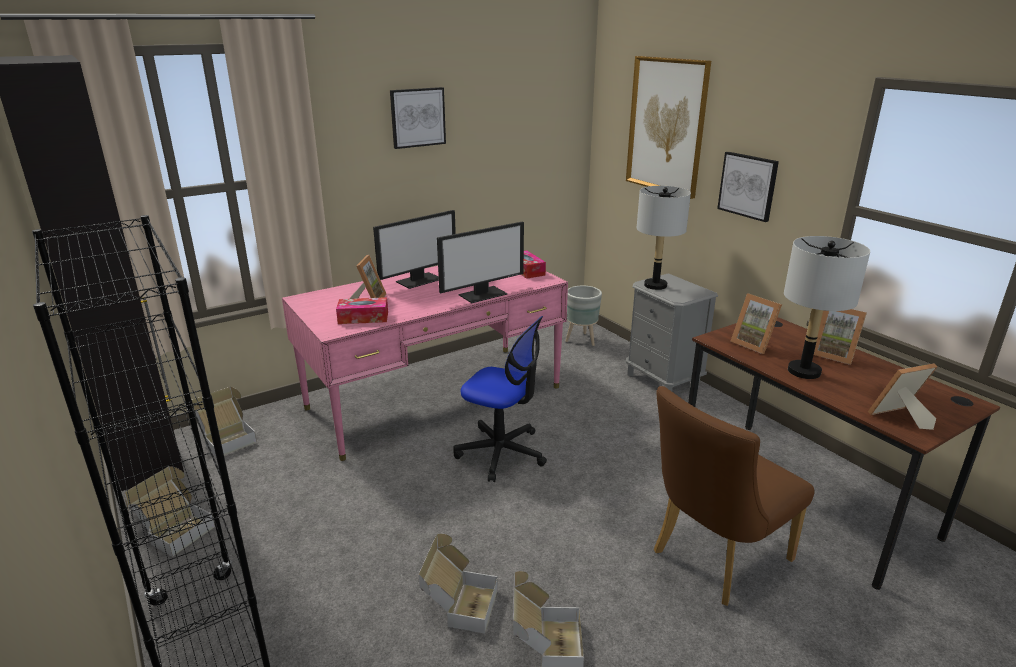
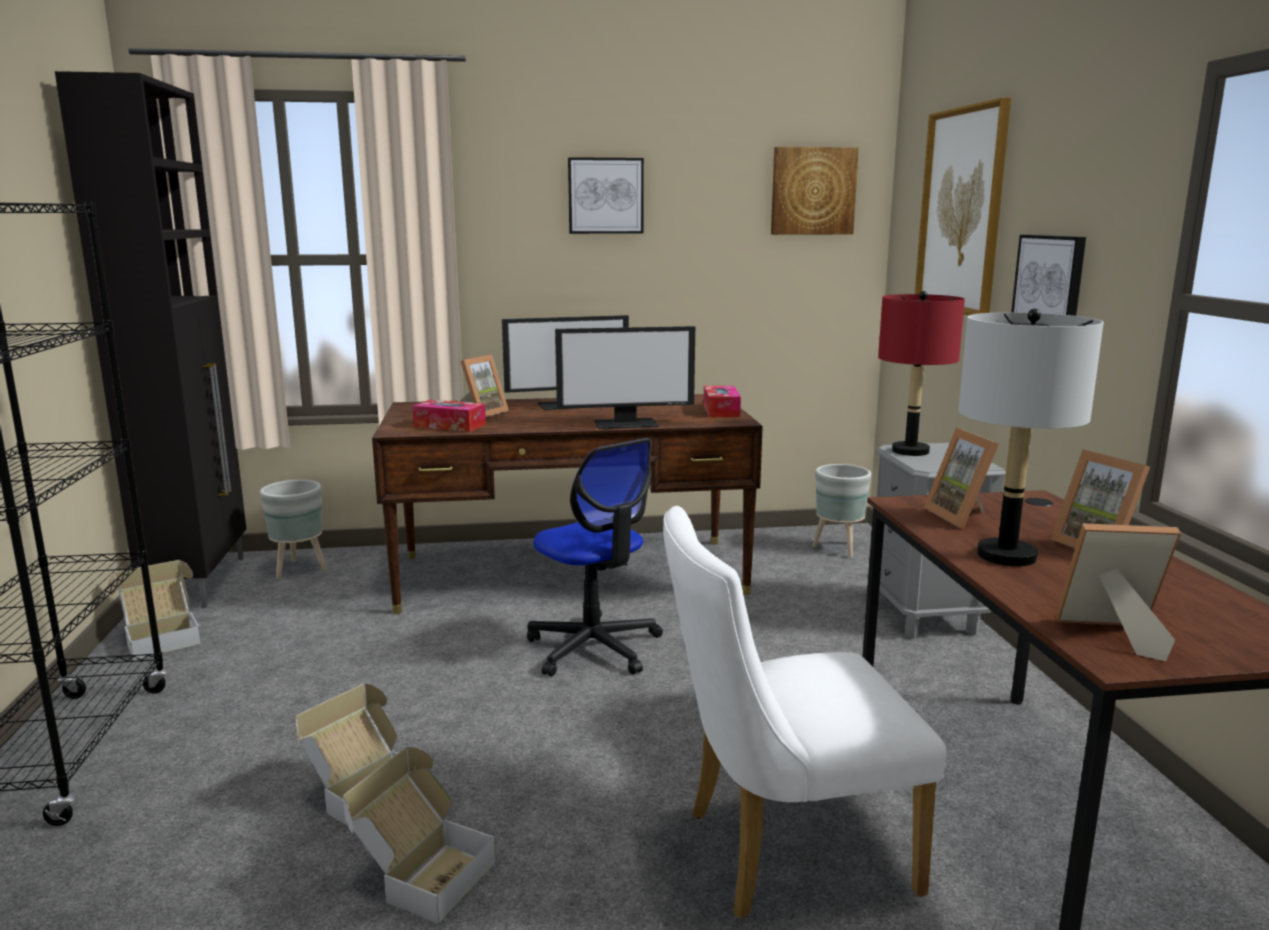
camera: 25 degrees right, 10 degrees down
cardboard box [192,387,257,457] -> grey planter [260,480,327,579]
pink desk [282,266,568,461] -> brown desk [372,394,763,614]
grey table lamp [637,186,691,290] -> red table lamp [878,291,965,456]
brown chair [654,386,815,606] -> white chair [663,506,947,919]
none -> picture [771,147,859,235]

